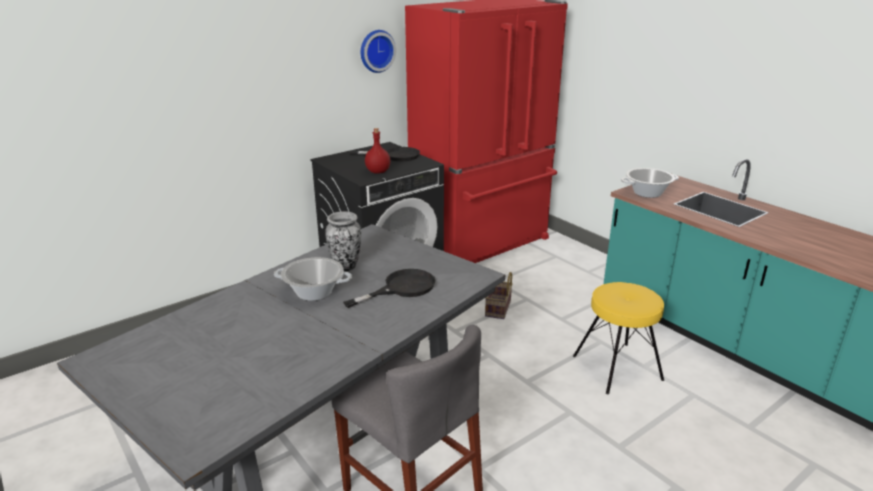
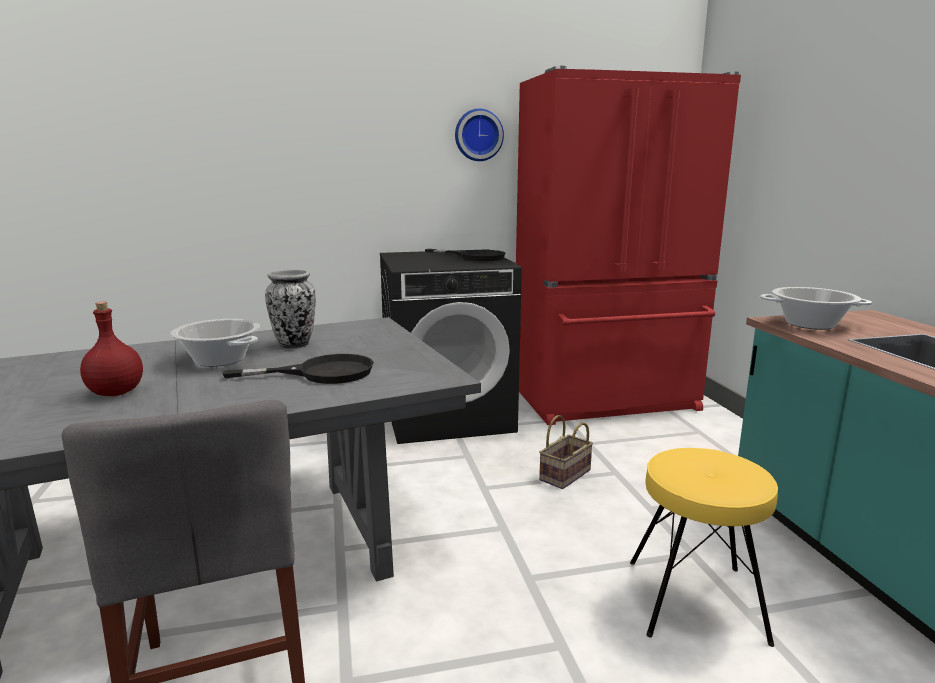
camera: 25 degrees right, 10 degrees down
red bottle [365,128,390,174] -> red bottle moved to [80,302,143,396]

